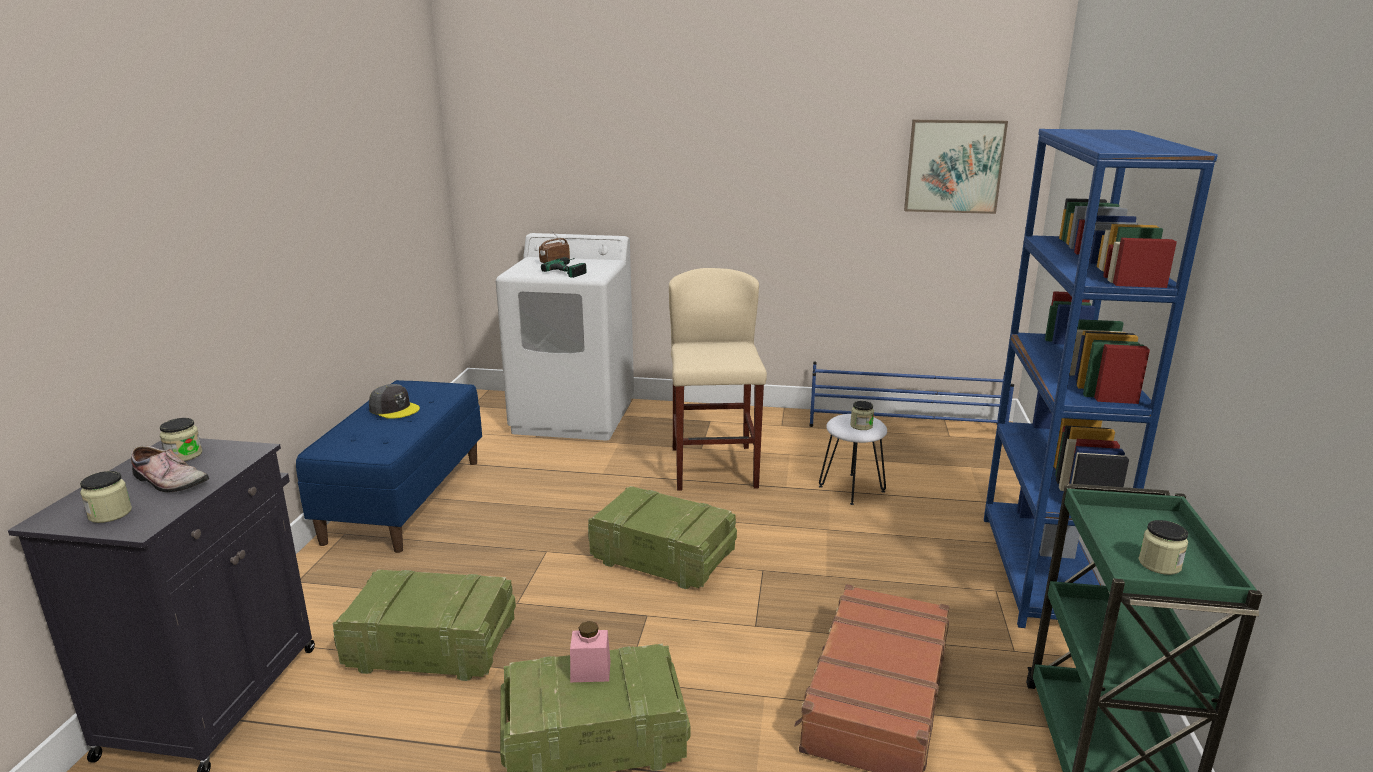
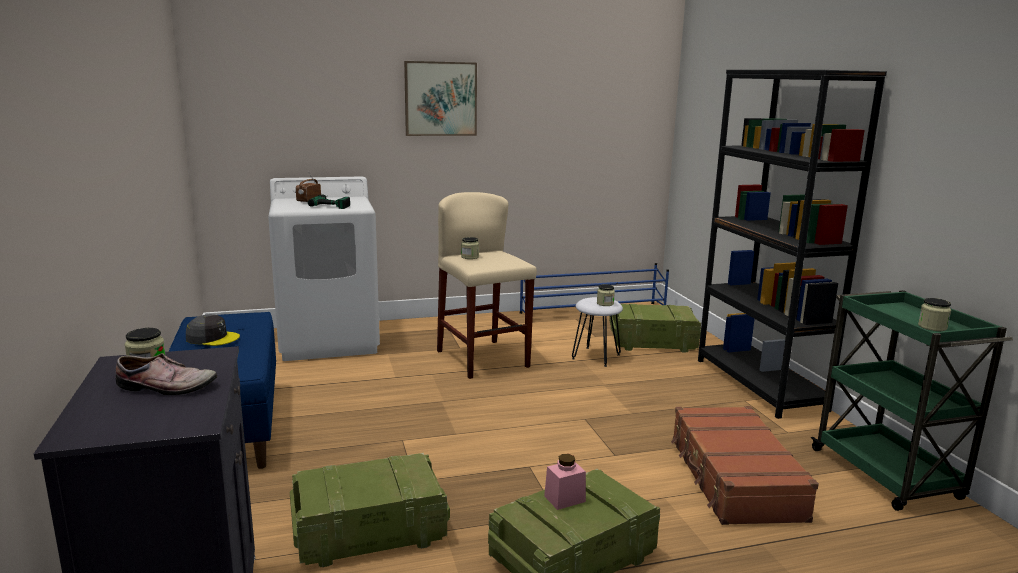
camera: 25 degrees left, 5 degrees down
jar [80,471,132,523] -> jar moved to [461,237,479,259]
crate [588,486,737,589] -> crate moved to [609,304,701,352]
picture [904,120,1008,214] -> picture moved to [404,61,477,136]
blue bookcase [984,129,1218,628] -> black bookcase [698,70,887,419]

